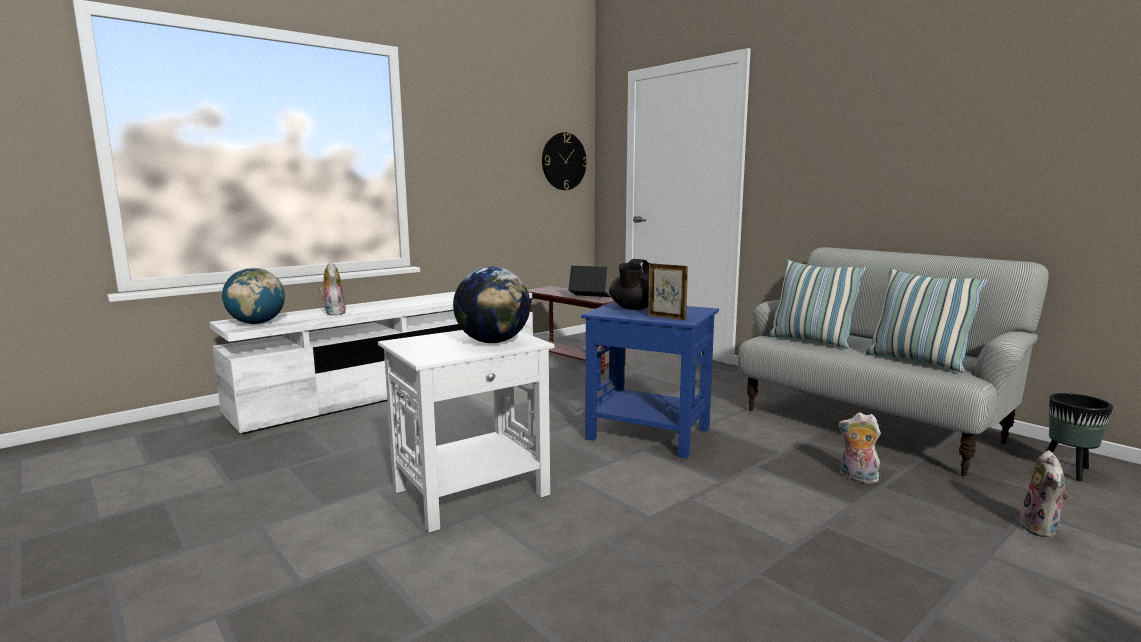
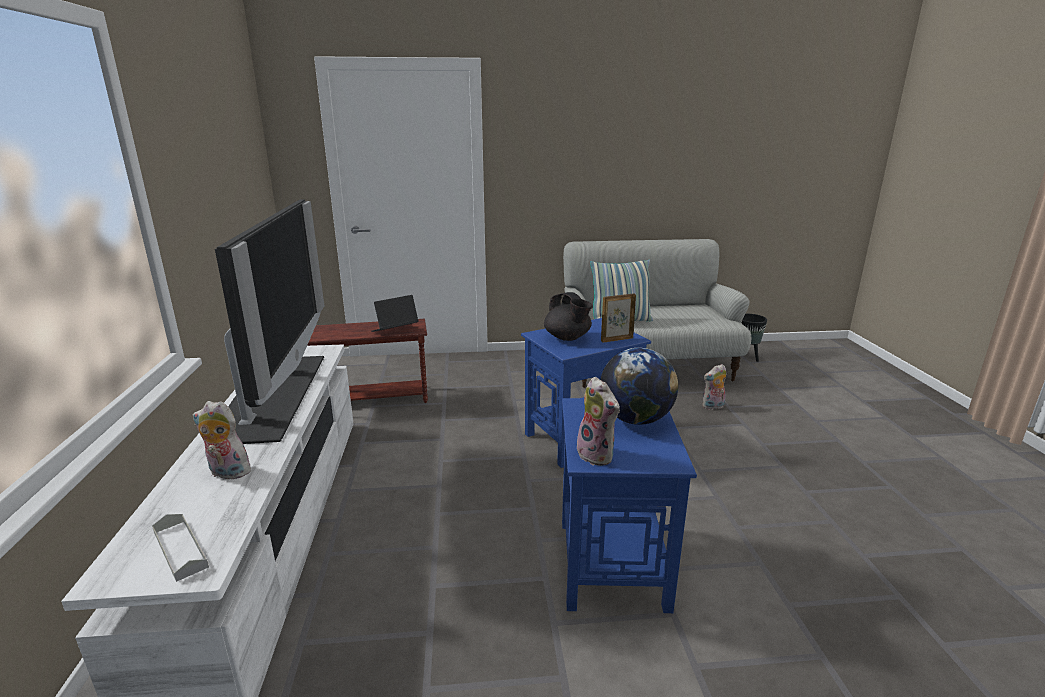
camera: 55 degrees left, 10 degrees up
globe [222,268,285,324] -> grey tray [152,514,209,582]
white side table [378,330,554,533] -> blue side table [562,398,697,613]
wall clock [542,132,587,190] -> none
pillow [866,268,988,372] -> none
plush toy [1019,450,1070,538] -> plush toy moved to [577,377,620,465]
none -> television [215,200,324,444]

